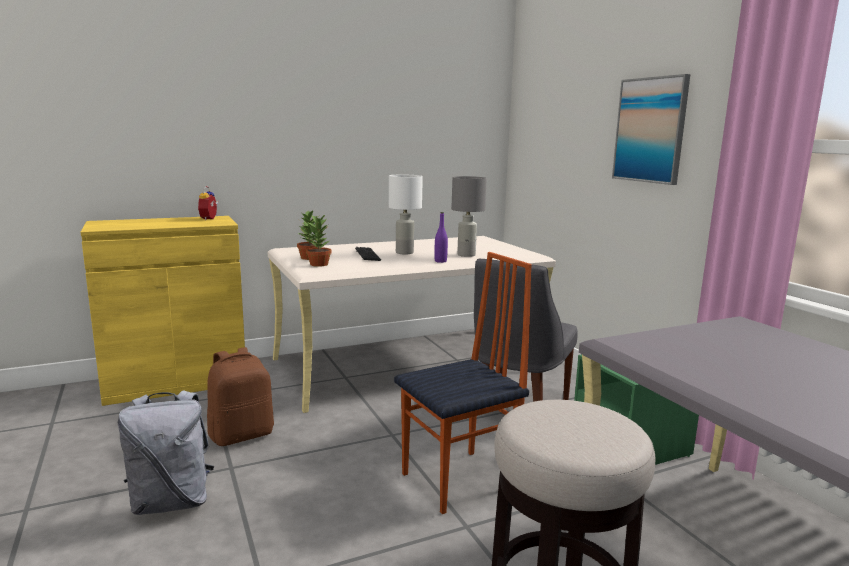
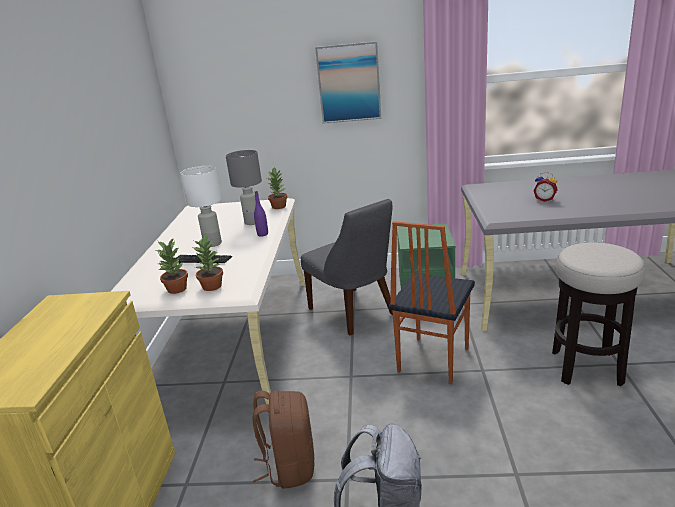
camera: 60 degrees left, 10 degrees up
alarm clock [198,186,219,220] -> alarm clock moved to [533,172,558,202]
chair [394,252,532,514] -> chair turned 150 degrees counterclockwise [389,221,475,384]
none -> potted plant [267,167,287,209]

